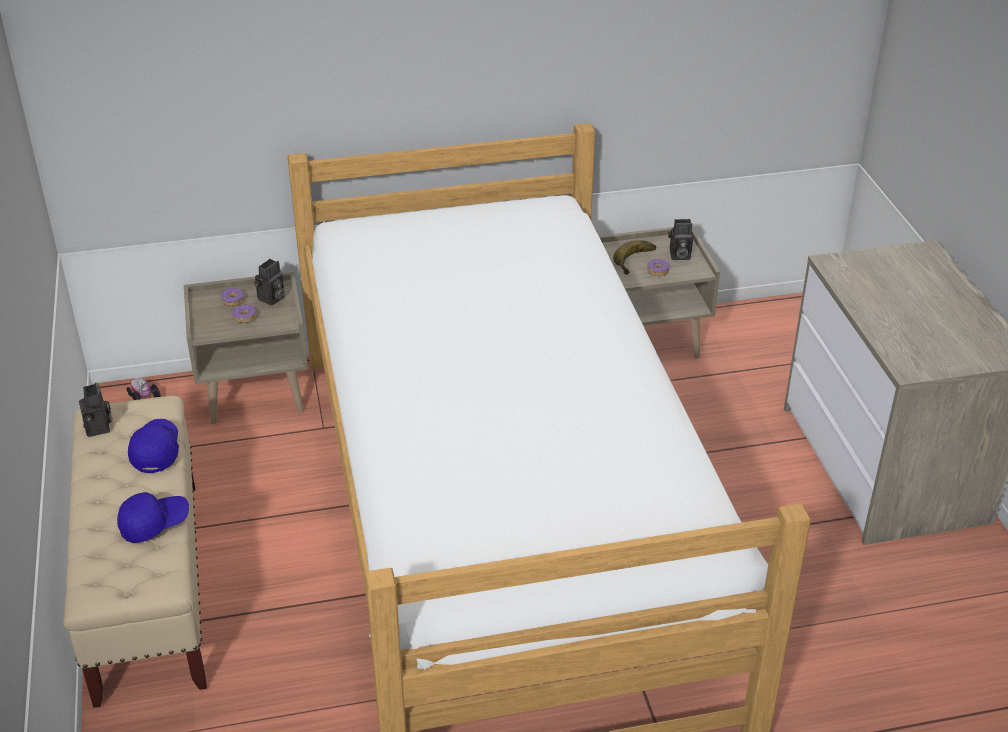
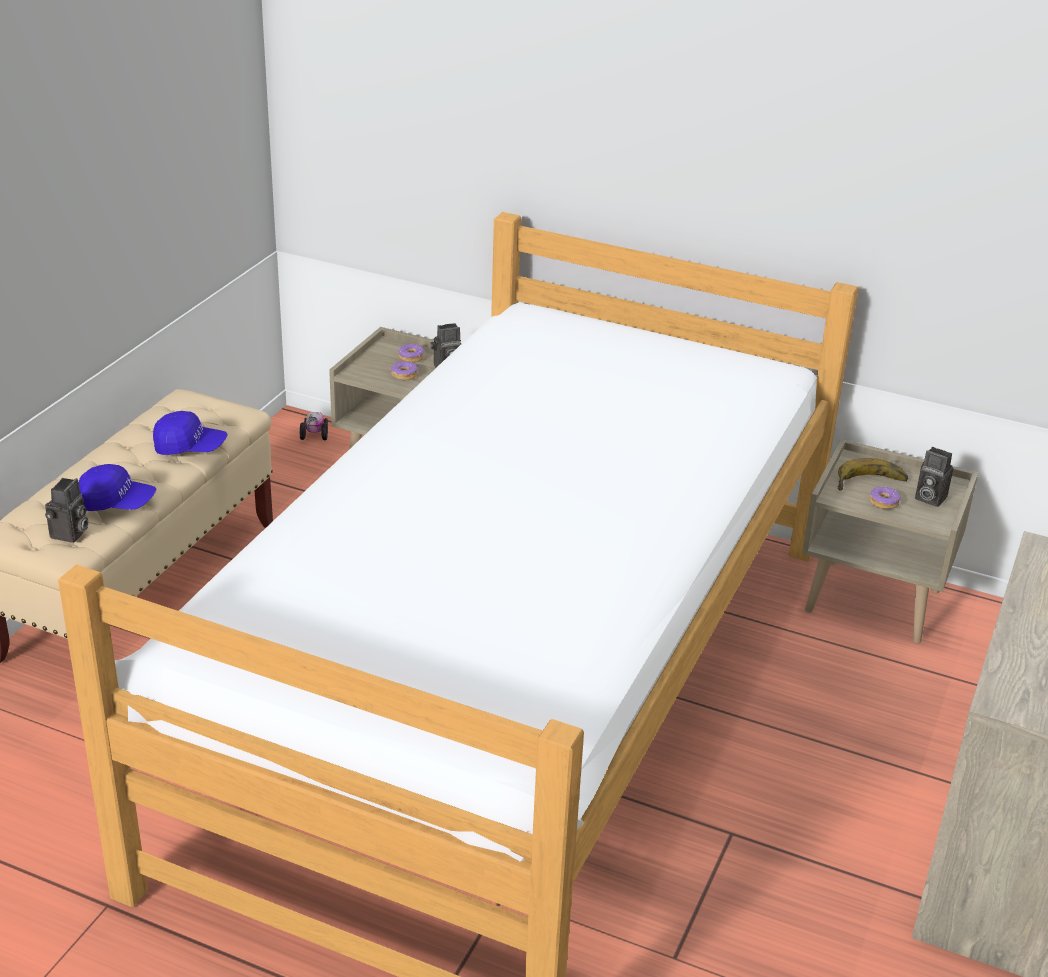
camera: 35 degrees right, 5 degrees down
camera [79,382,113,437] -> camera moved to [45,478,89,543]
blue cap [128,419,179,473] -> blue cap turned 60 degrees clockwise [153,411,228,455]

